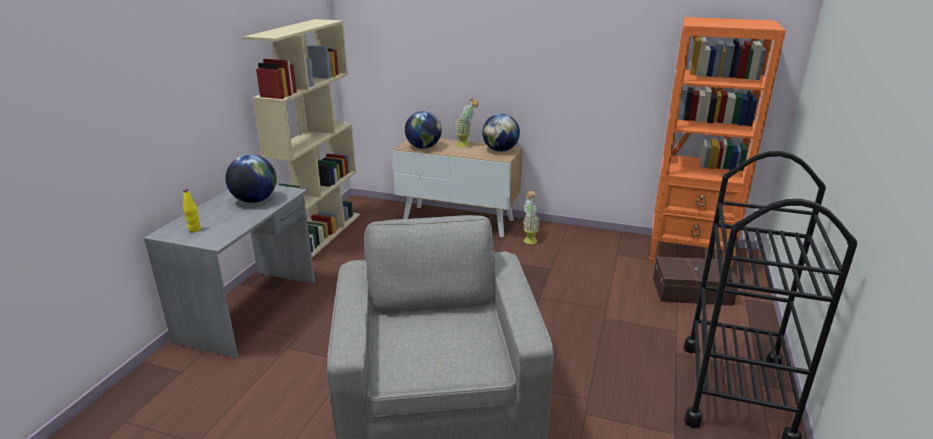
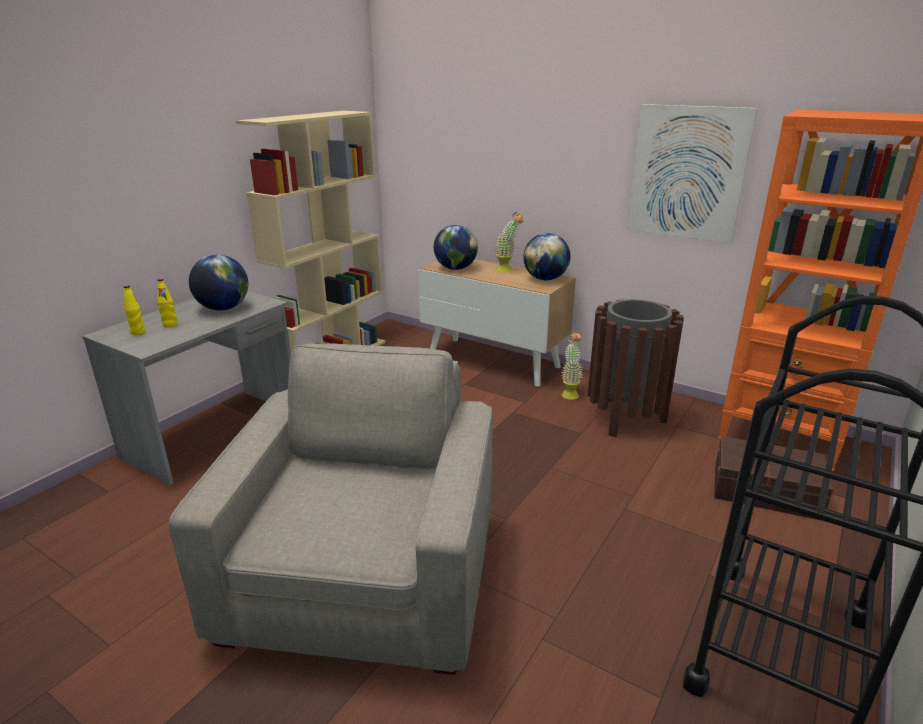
camera: 15 degrees right, 0 degrees up
none -> yellow bottle [157,278,177,328]
none -> brown trash can [588,299,684,437]
none -> picture [627,104,758,244]

